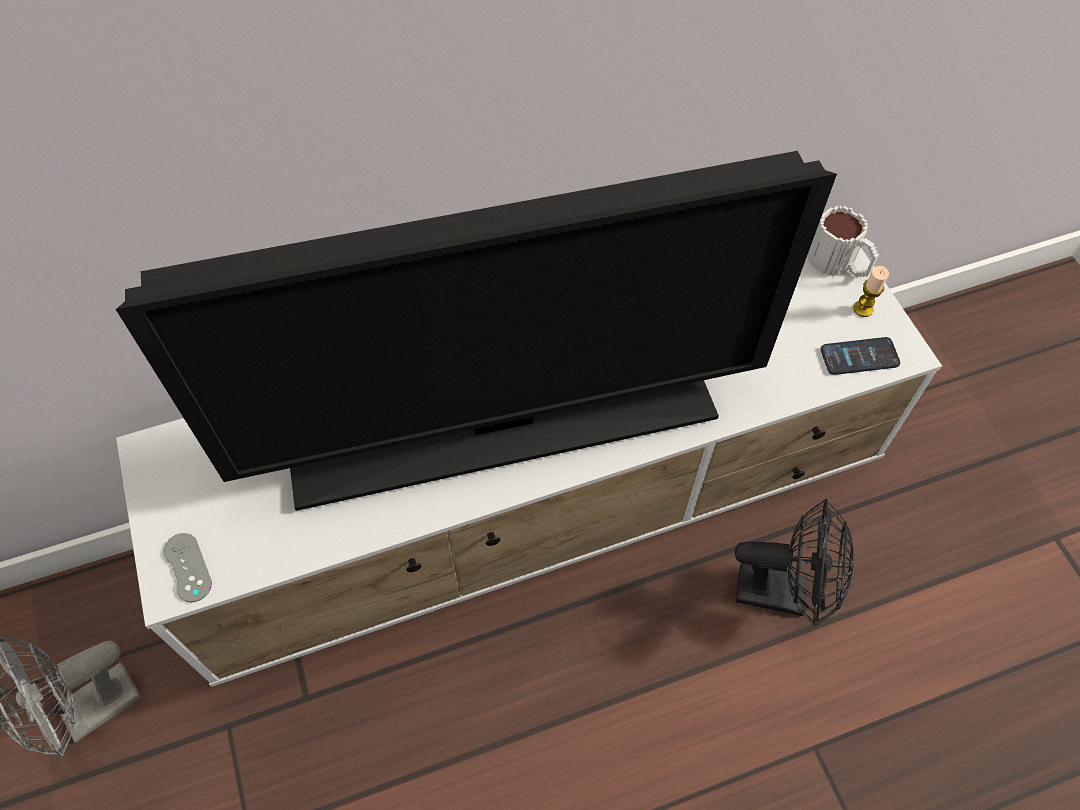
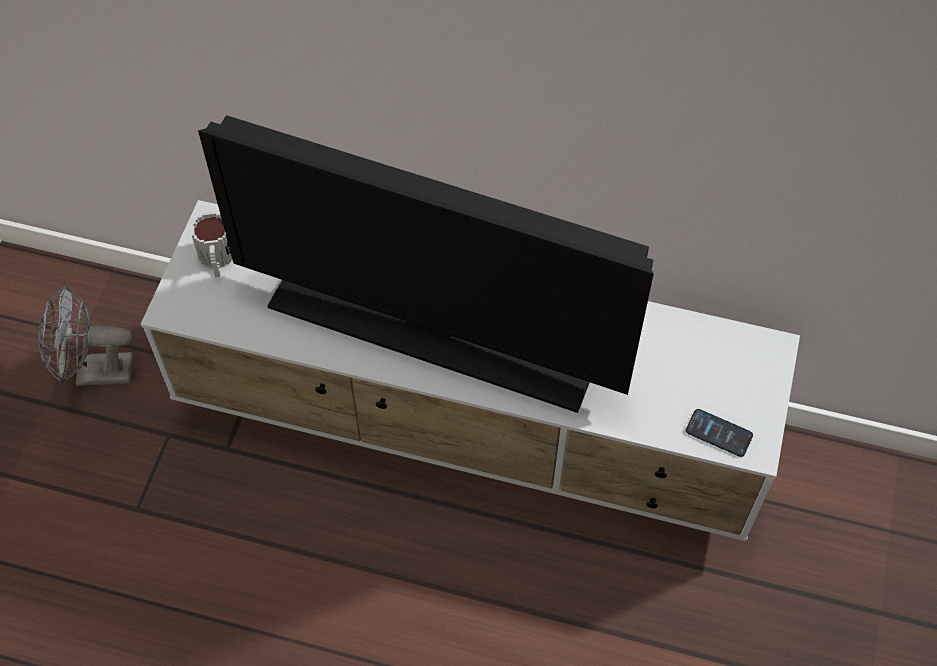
camera: 35 degrees right, 0 degrees up
grey game controller [163,533,212,602] -> none
black fan [735,499,854,627] -> none
mug [807,206,879,277] -> mug moved to [191,212,232,278]
candle [853,266,889,317] -> none

